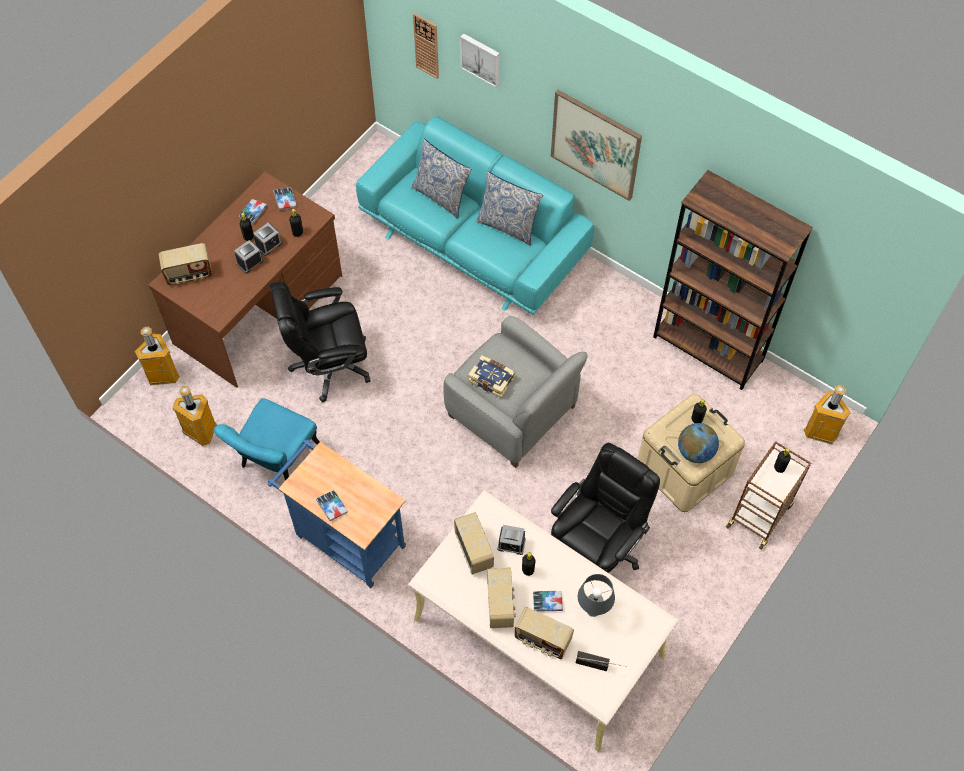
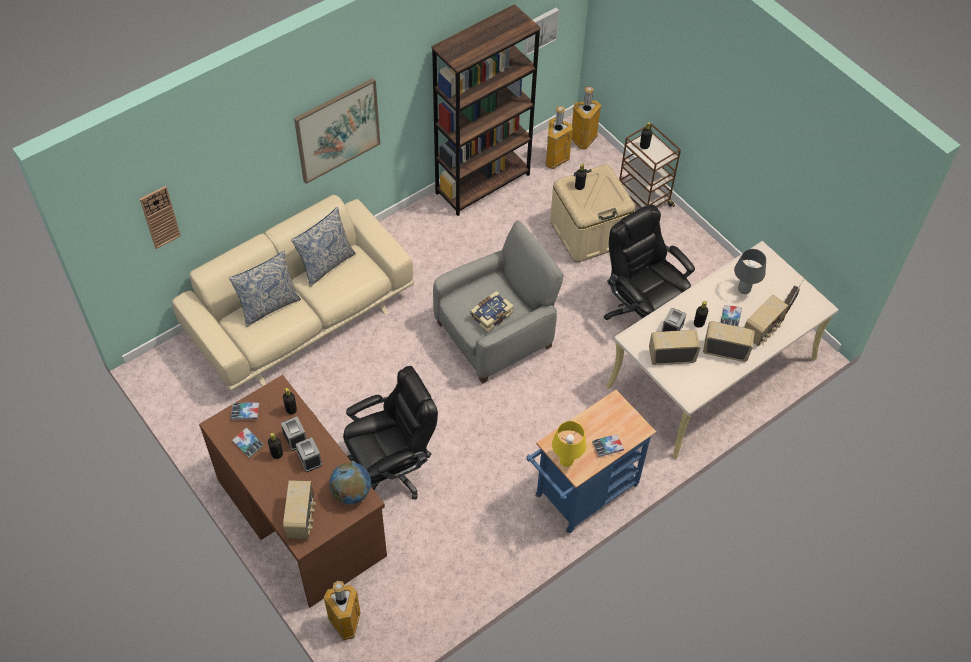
camera: 75 degrees left, 5 degrees down
trash can [172,386,217,446] -> trash can moved to [545,106,573,169]
turquoise chair [214,398,320,481] -> none
black office chair [270,282,371,402] -> black office chair turned 120 degrees counterclockwise [343,366,438,500]
turquoise sofa [356,116,594,315] -> beige sofa [172,195,414,391]
picture [460,33,500,88] -> picture moved to [524,8,559,56]
globe [678,423,719,463] -> globe moved to [329,462,371,504]
none -> yellow table lamp [552,421,586,467]

